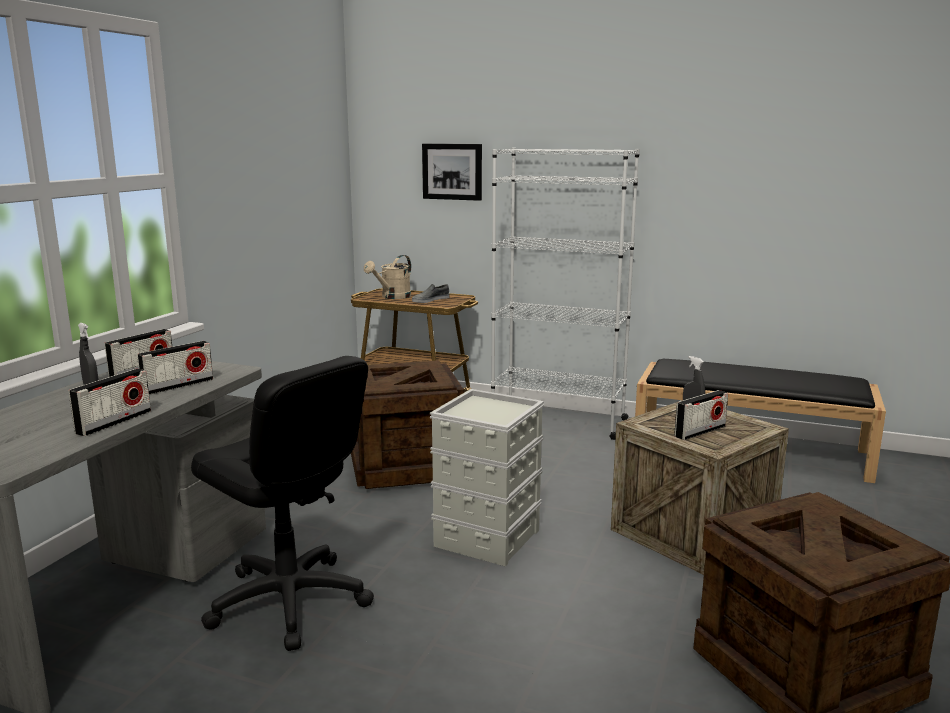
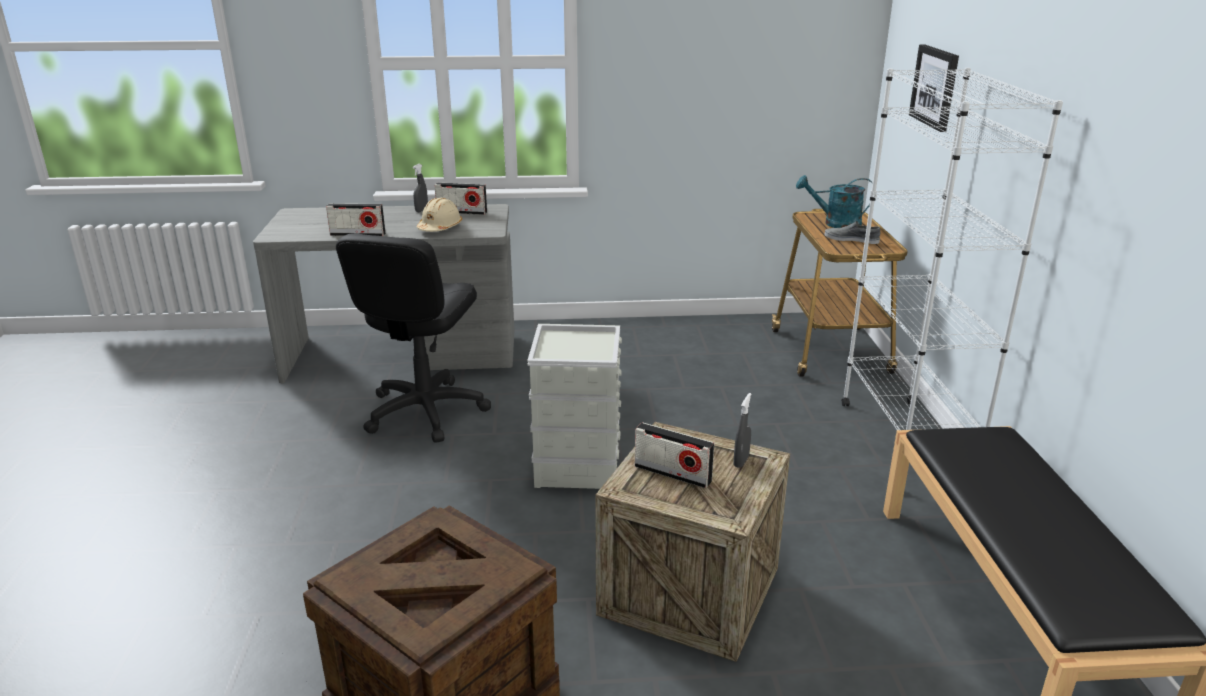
camera: 65 degrees right, 10 degrees up
radio [137,341,213,395] -> beige hard hat [417,198,462,232]
crate [351,360,464,489] -> none
beige watering can [364,255,411,299] -> turquoise watering can [796,175,873,228]

